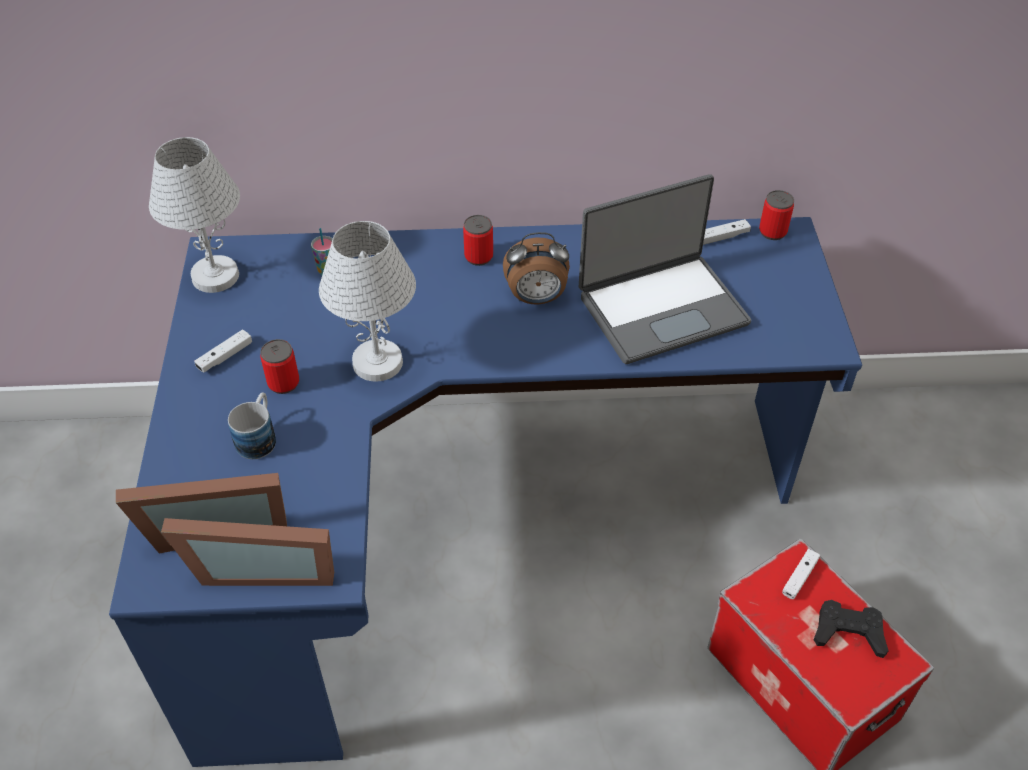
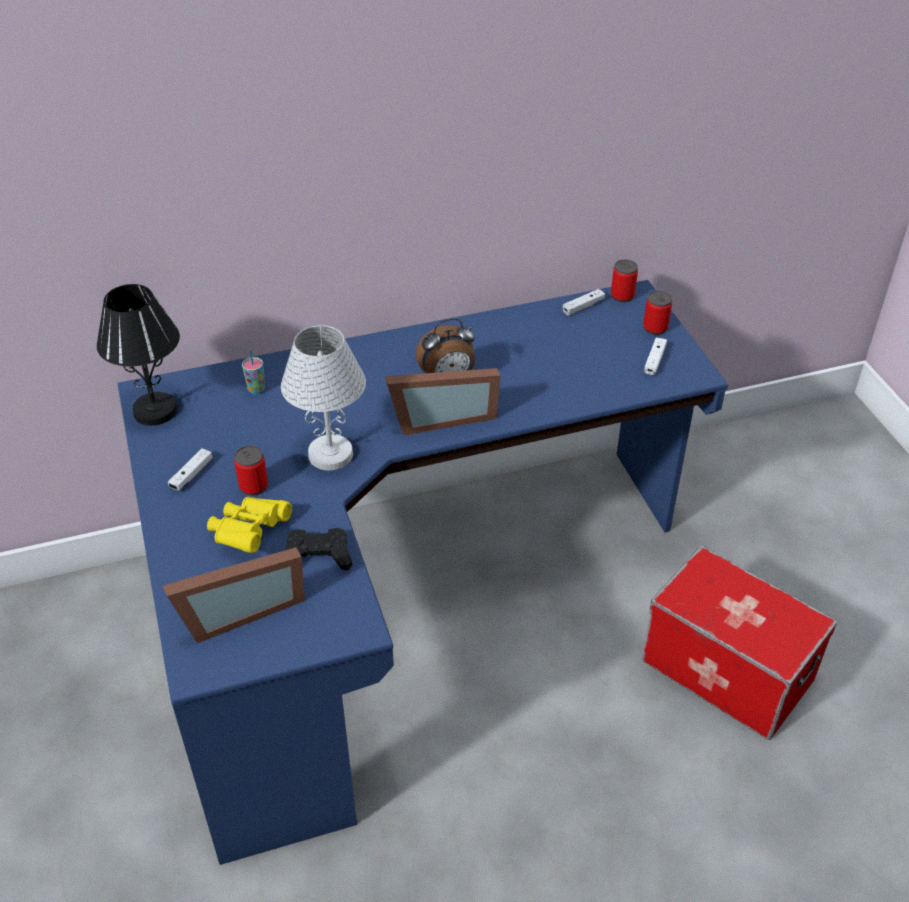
camera: 15 degrees left, 5 degrees down
white table lamp [149,137,240,293] -> black table lamp [97,284,180,426]
picture frame [161,518,334,586] -> picture frame moved to [385,368,501,436]
mug [228,392,276,459] -> yellow binoculars [207,497,292,553]
can [463,215,493,266] -> can moved to [643,291,672,335]
laptop [579,174,751,364] -> none
white game controller [782,549,820,599] -> white game controller moved to [644,337,667,375]
black game controller [813,600,889,658] -> black game controller moved to [285,528,352,570]

